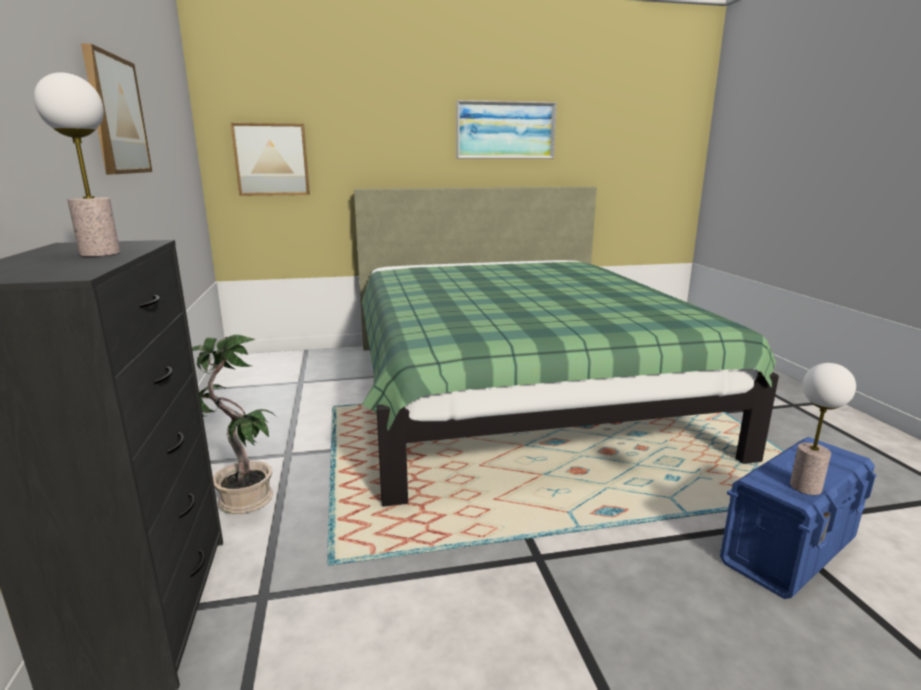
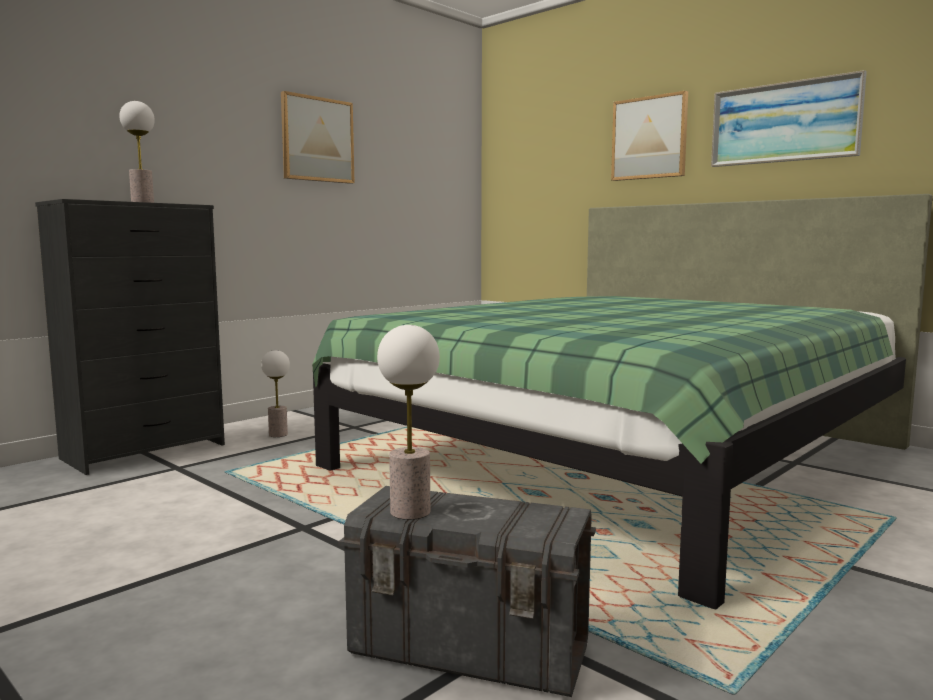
camera: 55 degrees right, 10 degrees down
potted plant [192,335,277,514] -> table lamp [261,350,290,437]
picture [231,123,310,196] -> picture moved to [611,91,688,181]
blue storage box [720,437,877,599] -> grey storage box [339,486,596,697]

